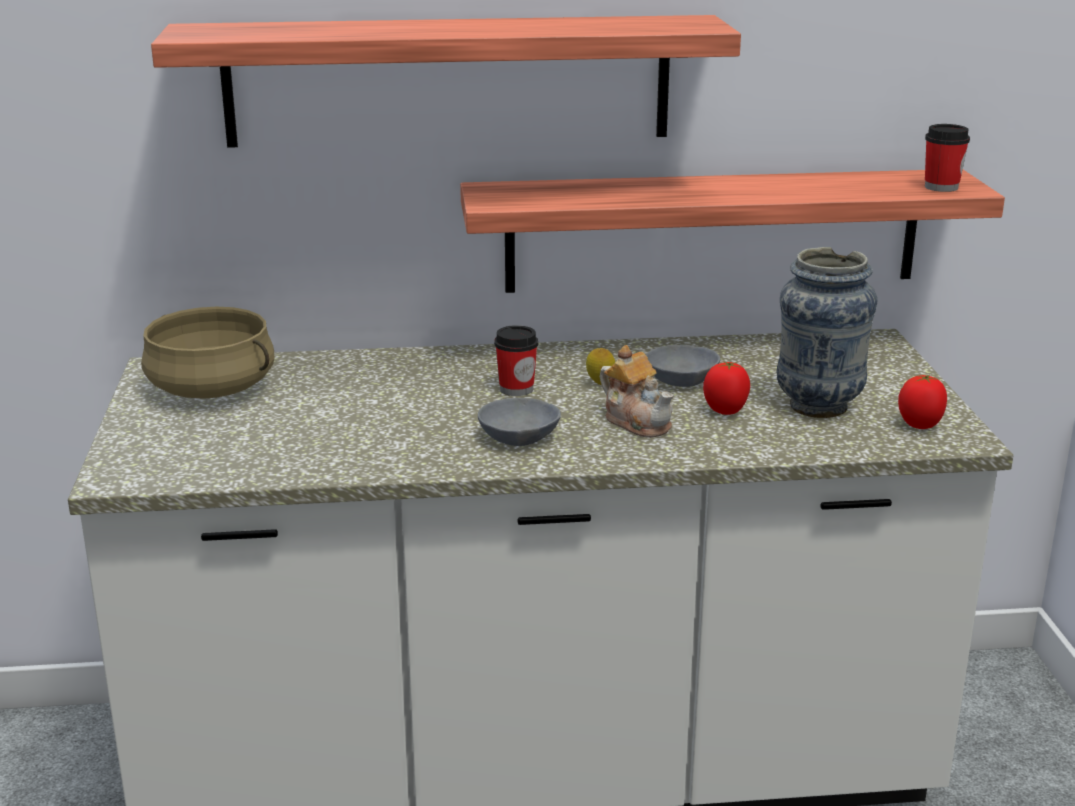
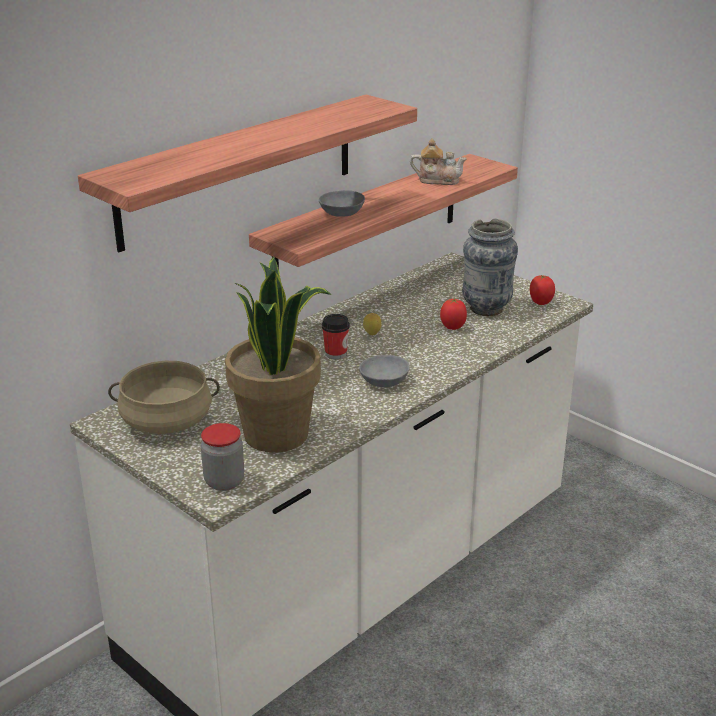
camera: 40 degrees left, 5 degrees up
teapot [600,345,674,438] -> teapot moved to [410,138,467,185]
grey bowl [646,345,720,387] -> grey bowl moved to [319,190,365,217]
cup [925,124,970,192] -> none
none -> jar [201,423,244,491]
none -> potted plant [225,257,331,453]

